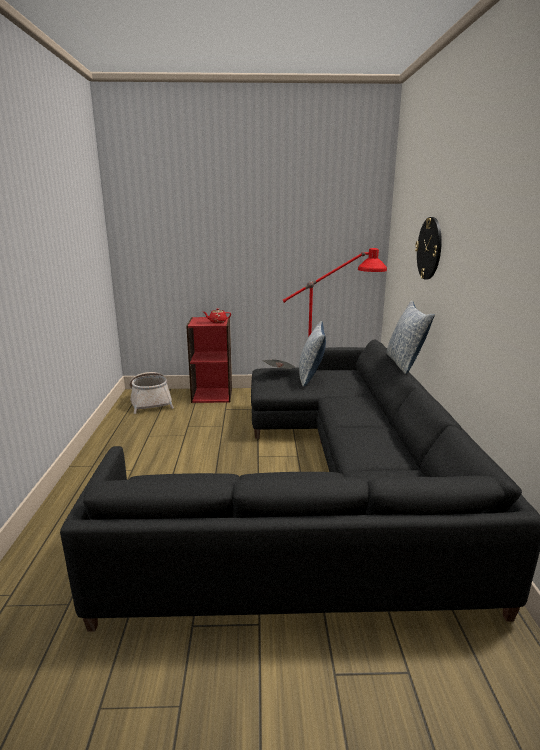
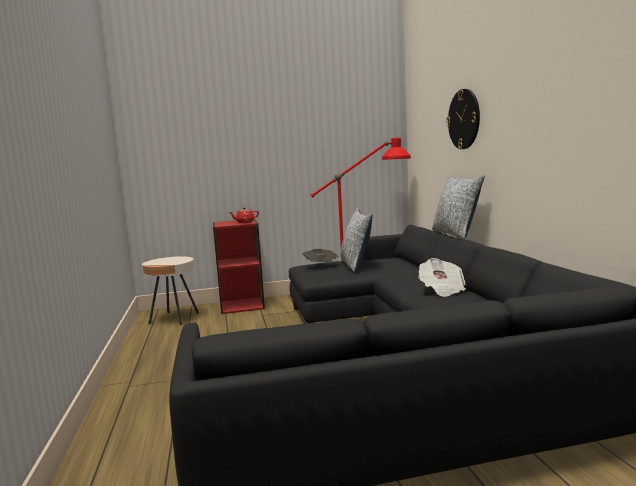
camera: 10 degrees left, 10 degrees down
basket [129,372,174,414] -> beige side table [142,256,199,325]
none -> newspaper [418,258,466,297]

